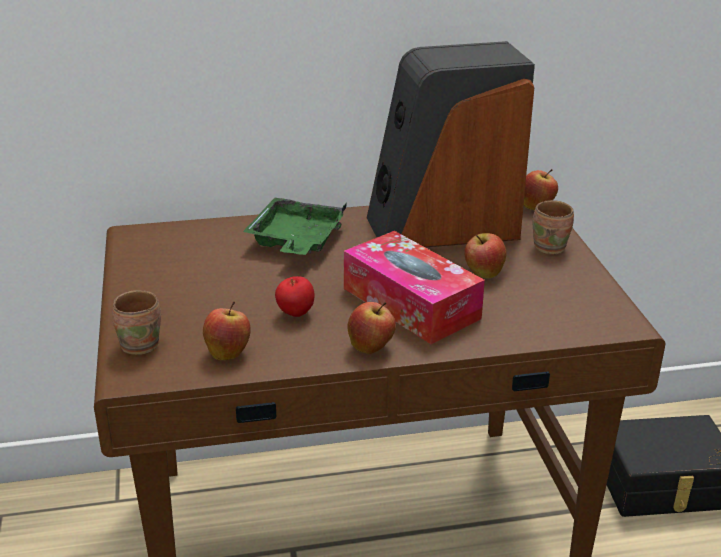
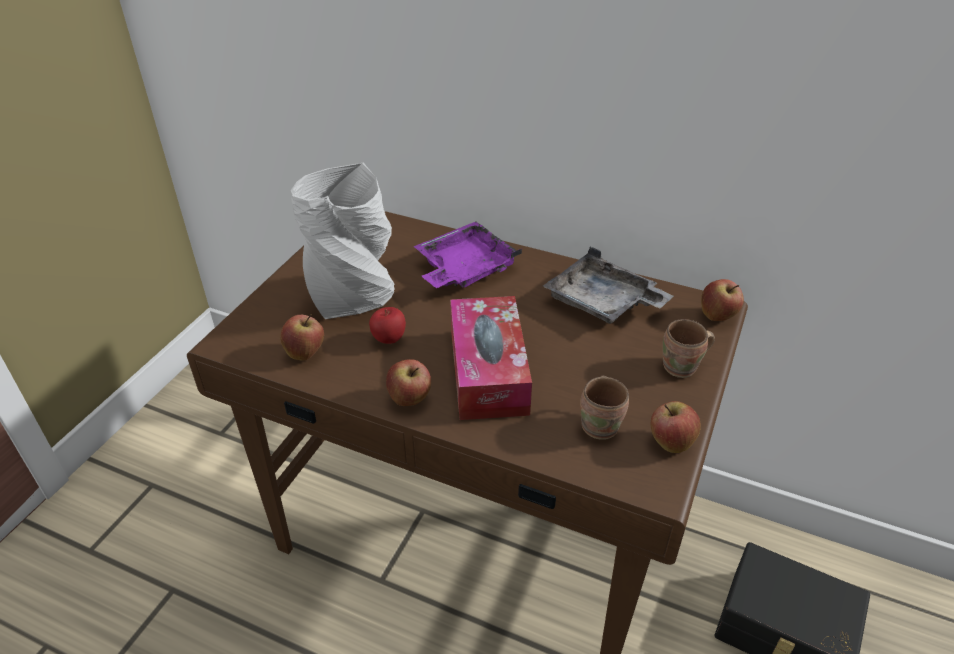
camera: 35 degrees right, 10 degrees up
brown mug [112,290,161,355] -> brown mug moved to [580,376,629,440]
green tray [243,198,347,255] -> purple tray [414,222,522,288]
speaker [367,41,535,247] -> grey tray [543,247,673,324]
apple [464,233,506,279] -> apple moved to [651,401,701,453]
none -> grey vase [291,163,395,319]

